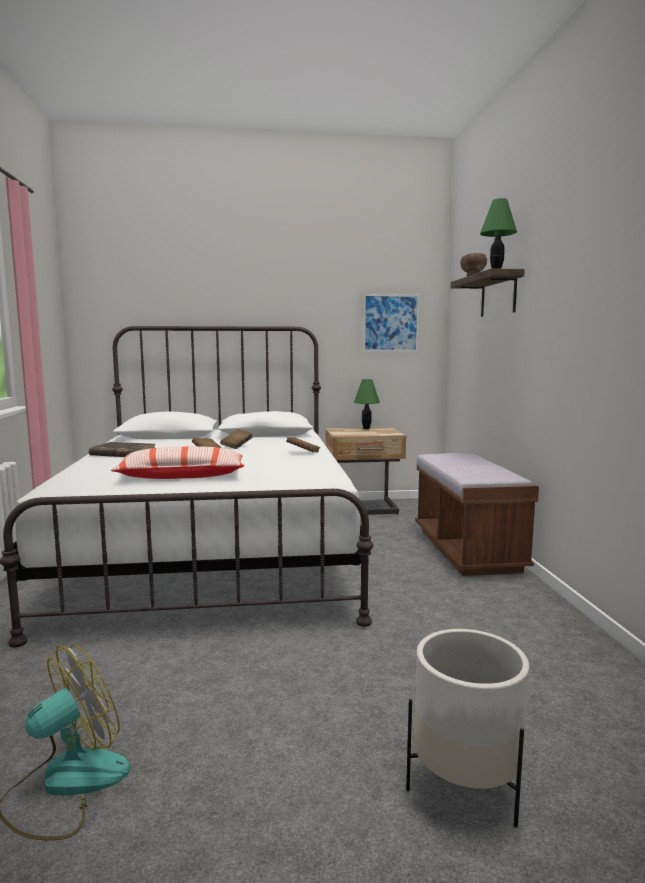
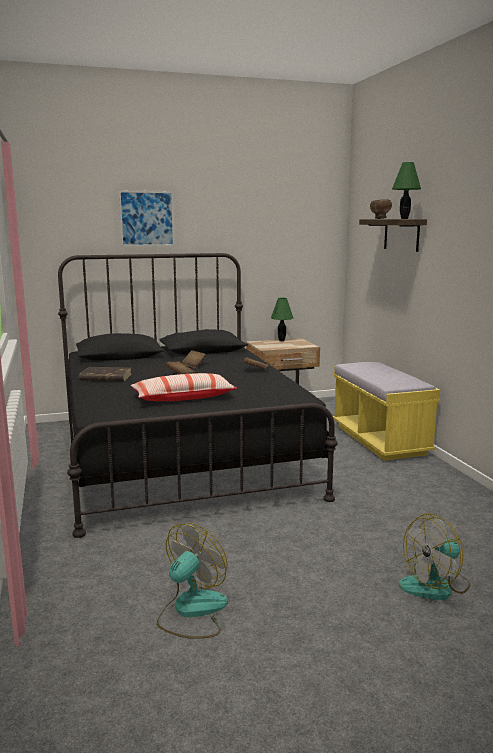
camera: 10 degrees left, 5 degrees up
white bed [0,326,373,647] -> black bed [58,253,338,538]
picture [363,294,419,352] -> picture moved to [119,191,175,247]
white planter [406,629,529,828] -> fan [399,513,470,600]
brown bench [415,453,539,576] -> yellow bench [333,362,440,461]

